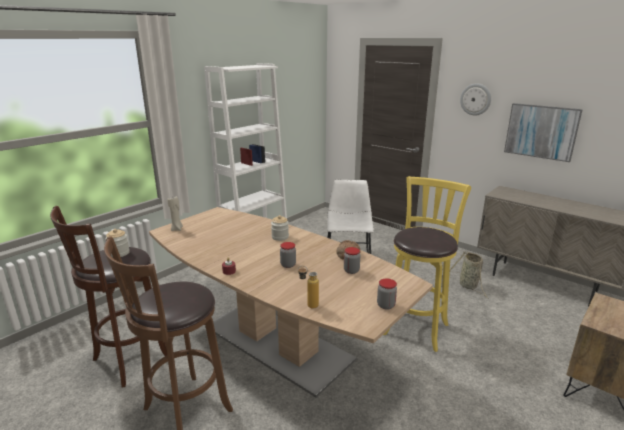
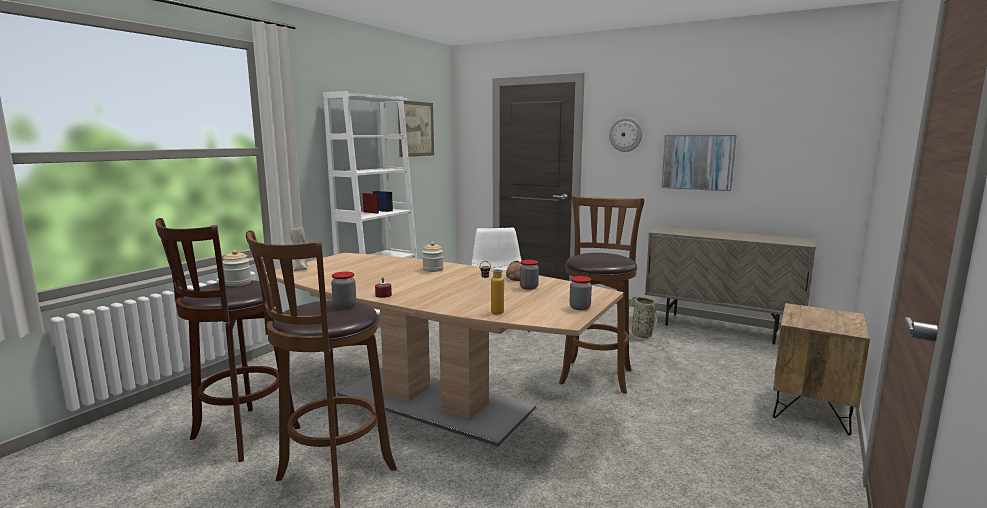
camera: 10 degrees left, 10 degrees down
jar [280,242,296,268] -> jar moved to [331,272,356,309]
yellow stool [383,176,471,352] -> brown stool [559,196,644,394]
none -> picture [398,101,434,157]

